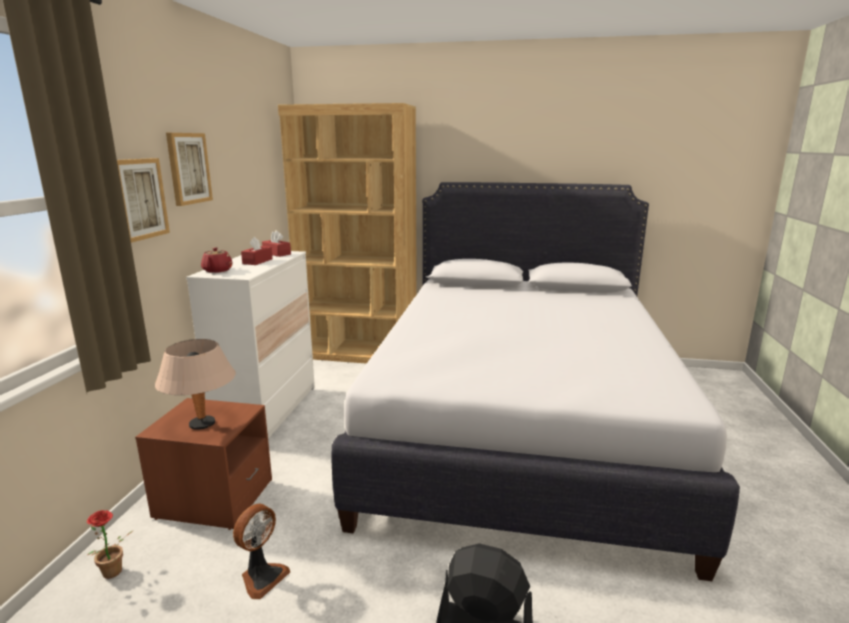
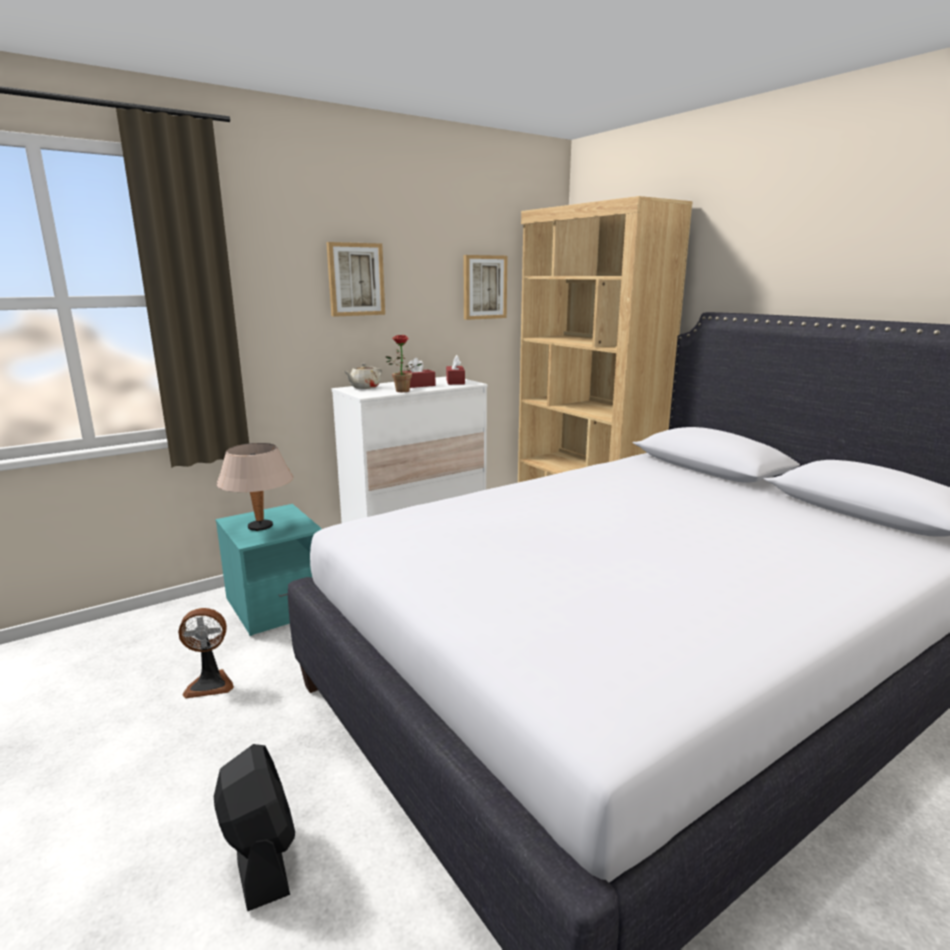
camera: 45 degrees right, 0 degrees up
potted plant [87,510,133,579] -> potted plant moved to [386,335,423,392]
picture [117,158,170,243] -> picture moved to [464,255,507,320]
brown nightstand [135,398,272,530] -> turquoise nightstand [216,504,322,636]
red teapot [201,247,232,273] -> beige teapot [344,363,382,389]

